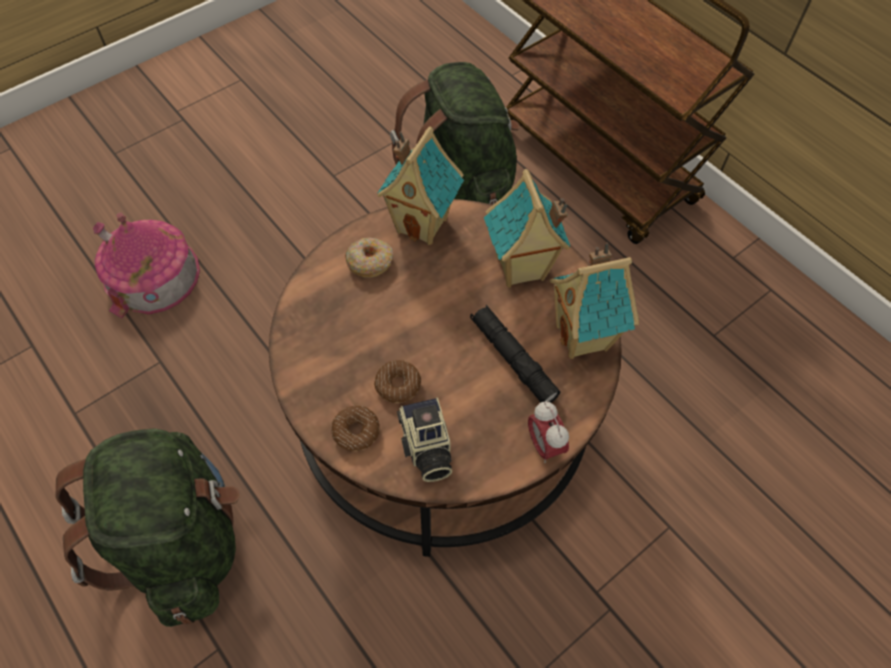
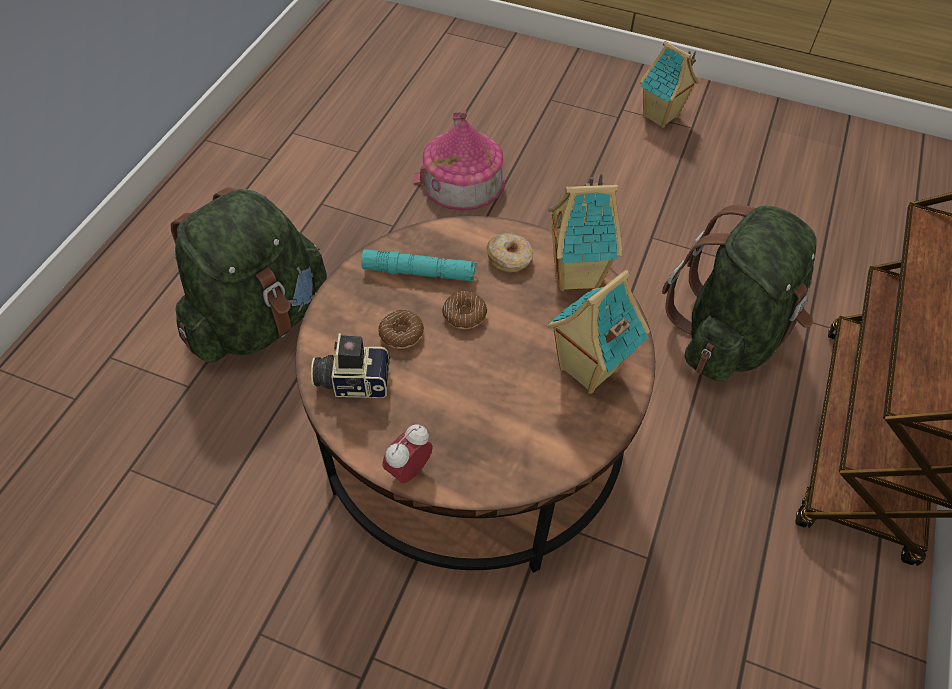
camera: 60 degrees right, 5 degrees down
donut [331,406,380,451] -> donut moved to [442,291,487,329]
camera [397,398,452,482] -> camera turned 45 degrees clockwise [311,333,390,398]
black flashlight [470,305,560,403] -> none
toy house [550,242,639,359] -> toy house moved to [640,41,699,128]
none -> turquoise flashlight [361,249,477,282]

